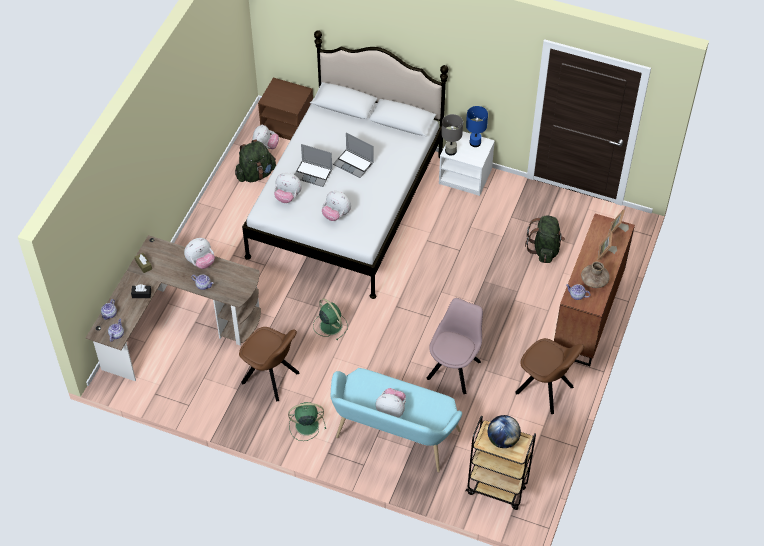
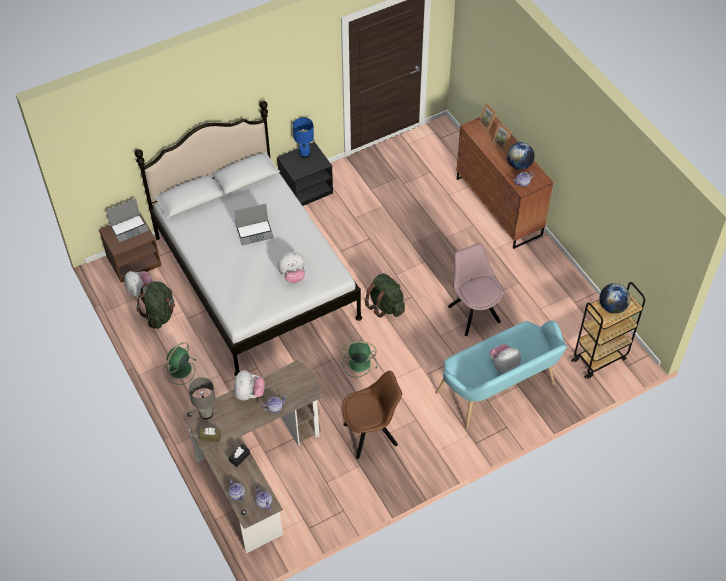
camera: 50 degrees left, 0 degrees up
plush toy [274,173,302,203] -> none
green fan [288,402,326,441] -> green fan moved to [163,342,196,385]
laptop [294,144,333,187] -> laptop moved to [106,198,149,243]
white nightstand [439,129,495,196] -> black nightstand [277,142,333,206]
grey table lamp [441,114,463,156] -> grey table lamp moved to [189,377,215,420]
brown chair [515,338,584,414] -> none
green backpack [525,216,565,263] -> green backpack moved to [364,273,405,318]
brown vase [581,262,610,288] -> globe [507,142,535,170]

